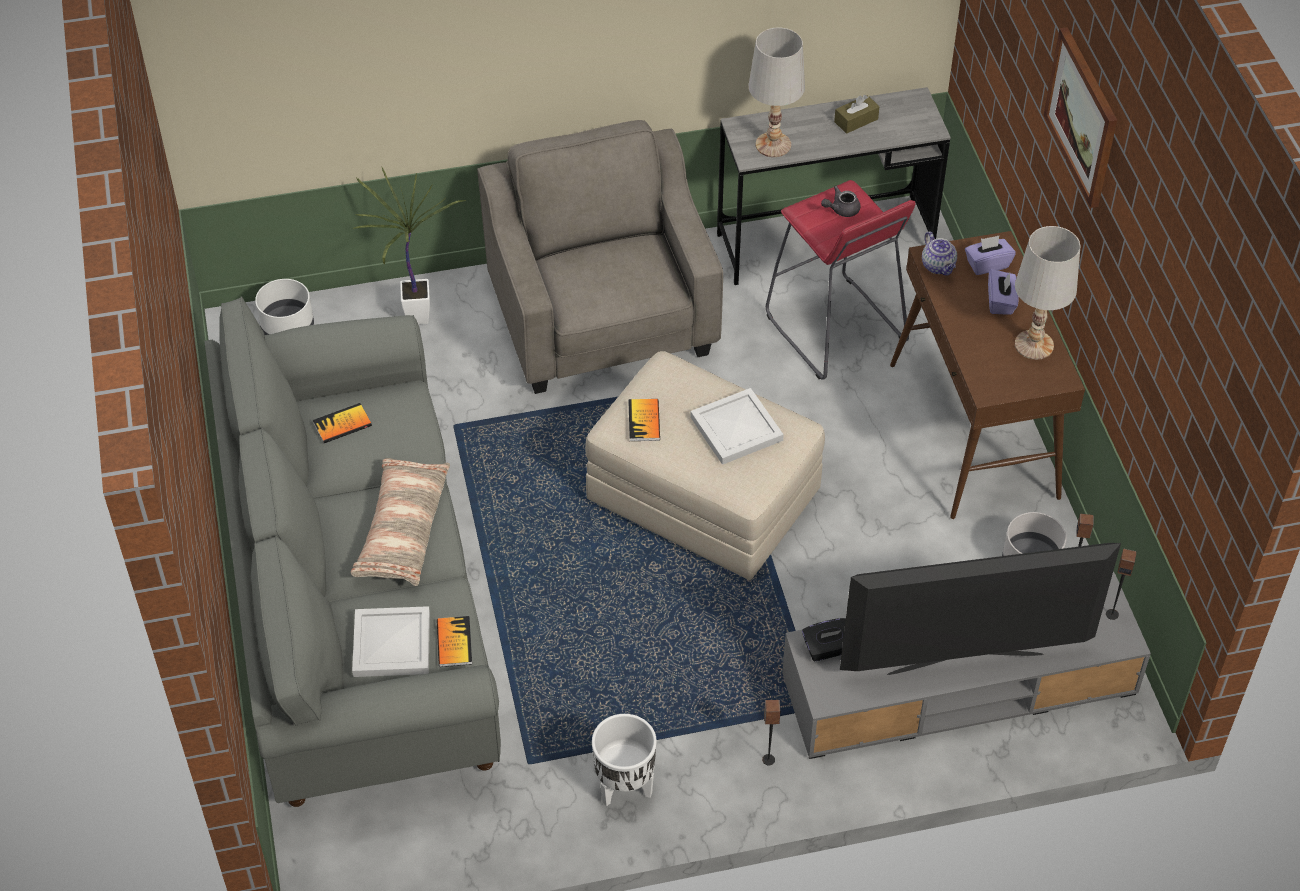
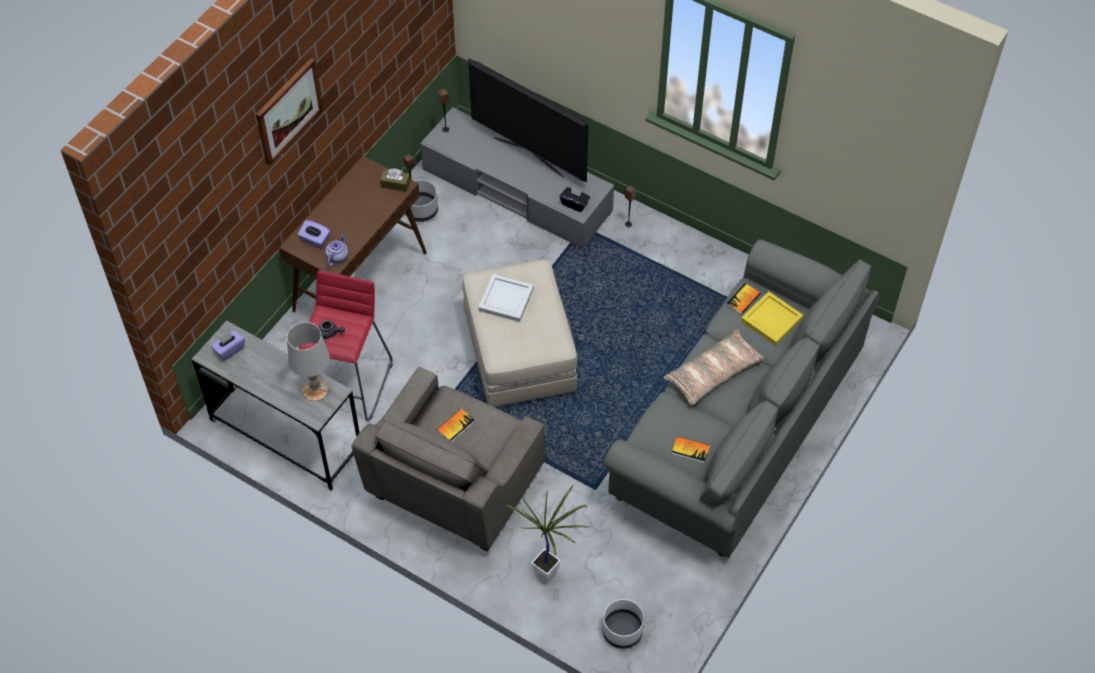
camera: 135 degrees left, 5 degrees up
white tray [352,606,430,677] -> yellow tray [741,291,803,345]
white planter [592,714,657,806] -> none
book [628,399,660,441] -> book moved to [437,409,475,442]
brown tissue box [834,95,880,134] -> brown tissue box moved to [380,169,410,192]
purple tissue box [988,269,1019,315] -> purple tissue box moved to [211,330,245,361]
white table lamp [1015,226,1080,360] -> none

